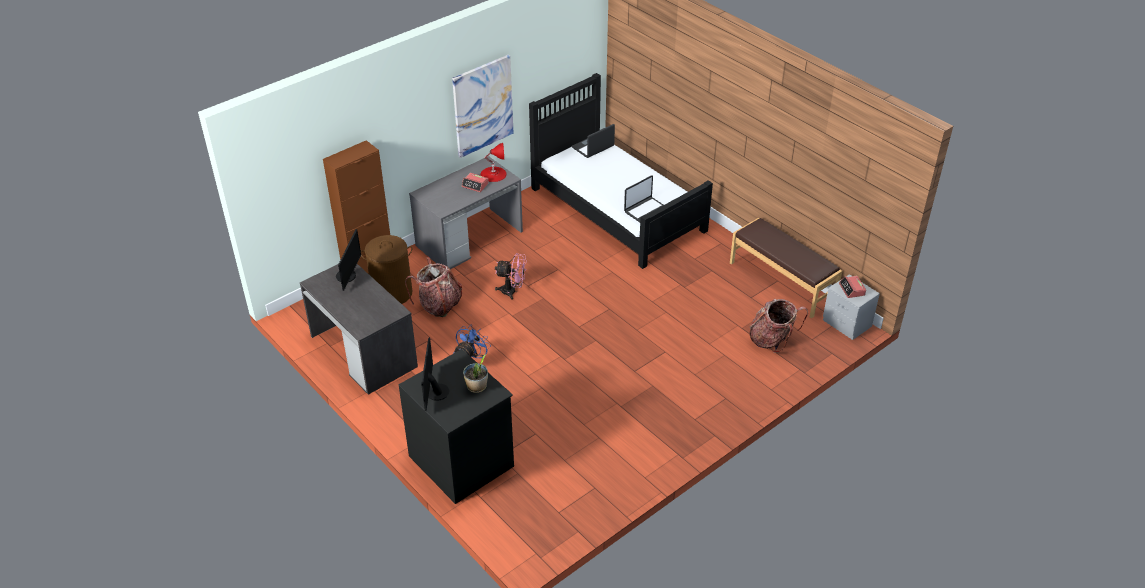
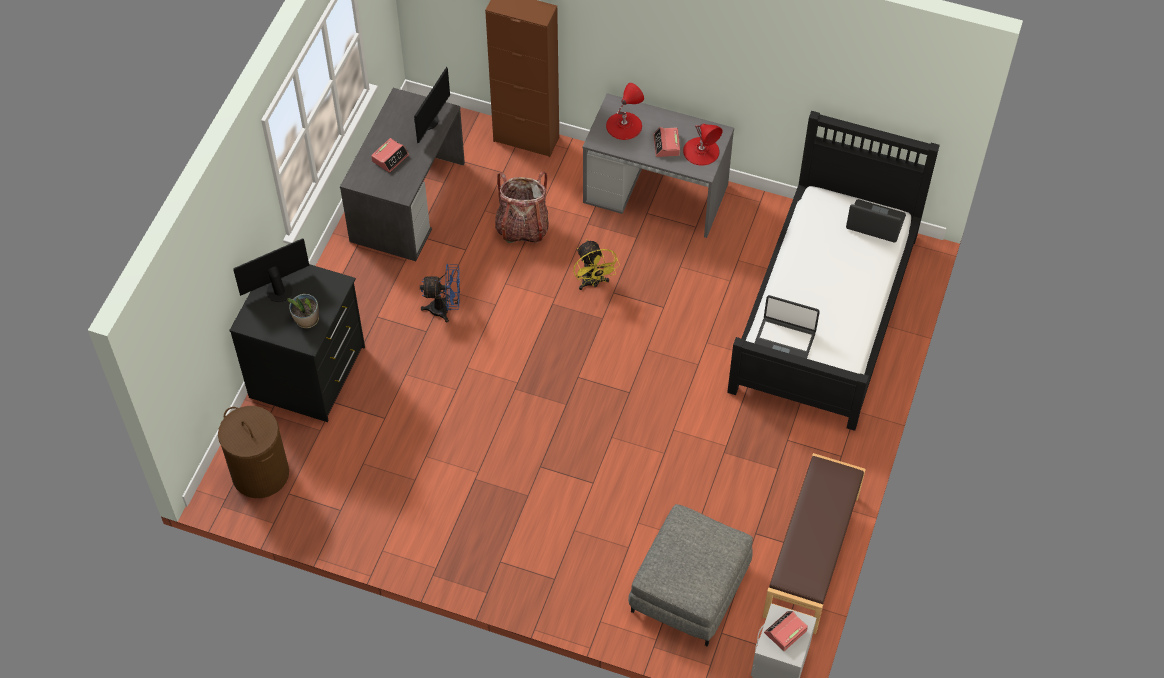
camera: 60 degrees right, 15 degrees up
monitor [336,229,361,291] -> monitor turned 45 degrees counterclockwise [414,67,450,143]
brown laundry basket [361,235,412,304] -> brown laundry basket moved to [218,406,289,498]
picture [452,55,514,158] -> none
pink fan [495,253,527,300] -> yellow fan [573,240,620,290]
backpack [750,299,808,353] -> grey ottoman [628,504,753,647]
none -> alarm clock [371,138,409,173]
none -> red table lamp [606,83,644,140]

